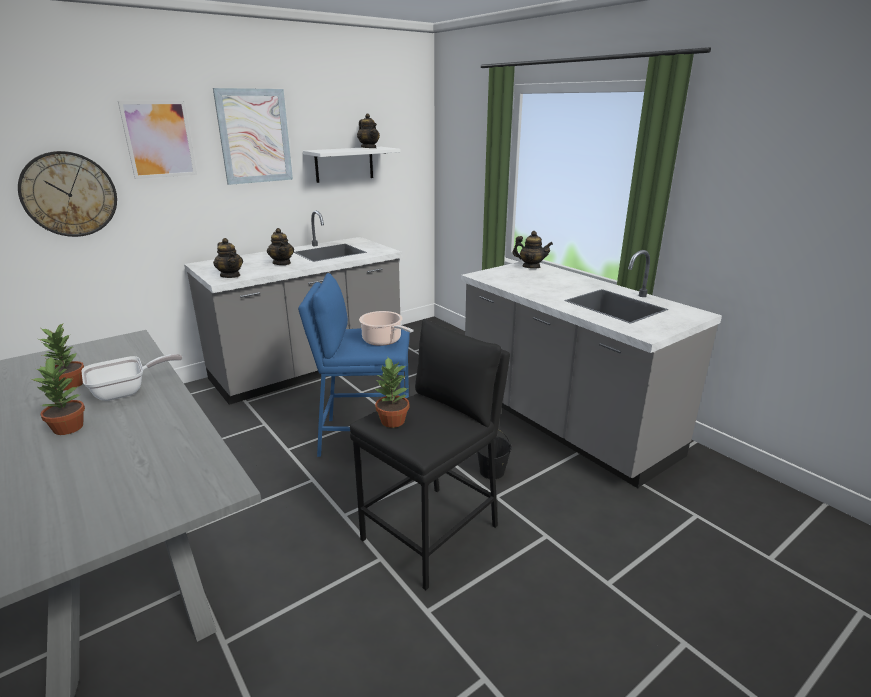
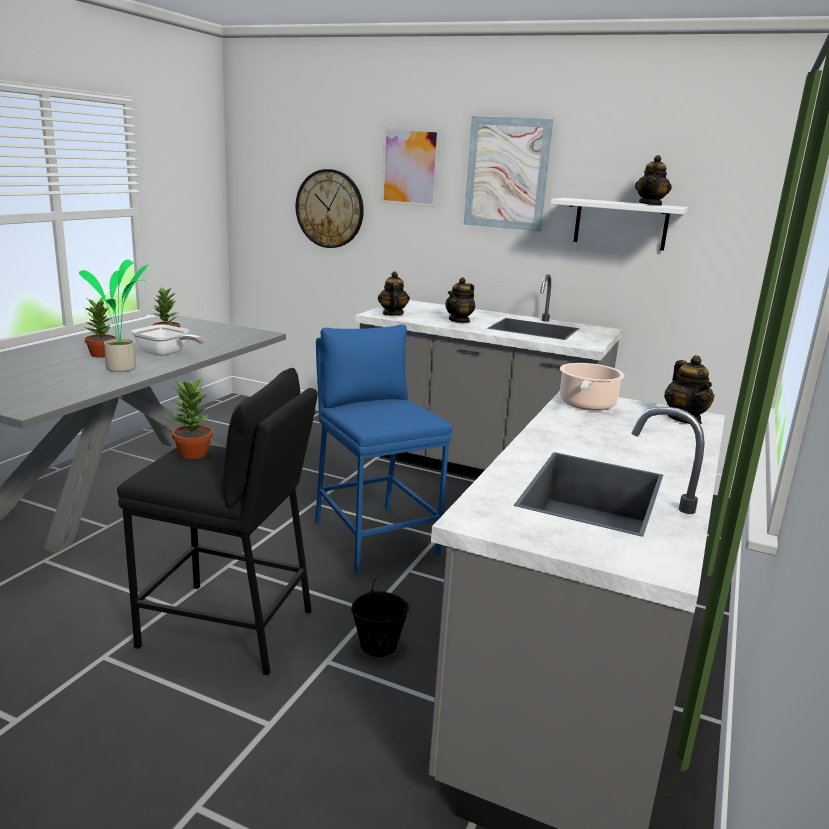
camera: 60 degrees right, 5 degrees down
teapot [213,238,243,278] -> teapot turned 150 degrees clockwise [378,271,410,316]
cooking pot [359,311,413,346] -> cooking pot moved to [560,363,625,410]
none -> potted plant [79,260,149,372]

